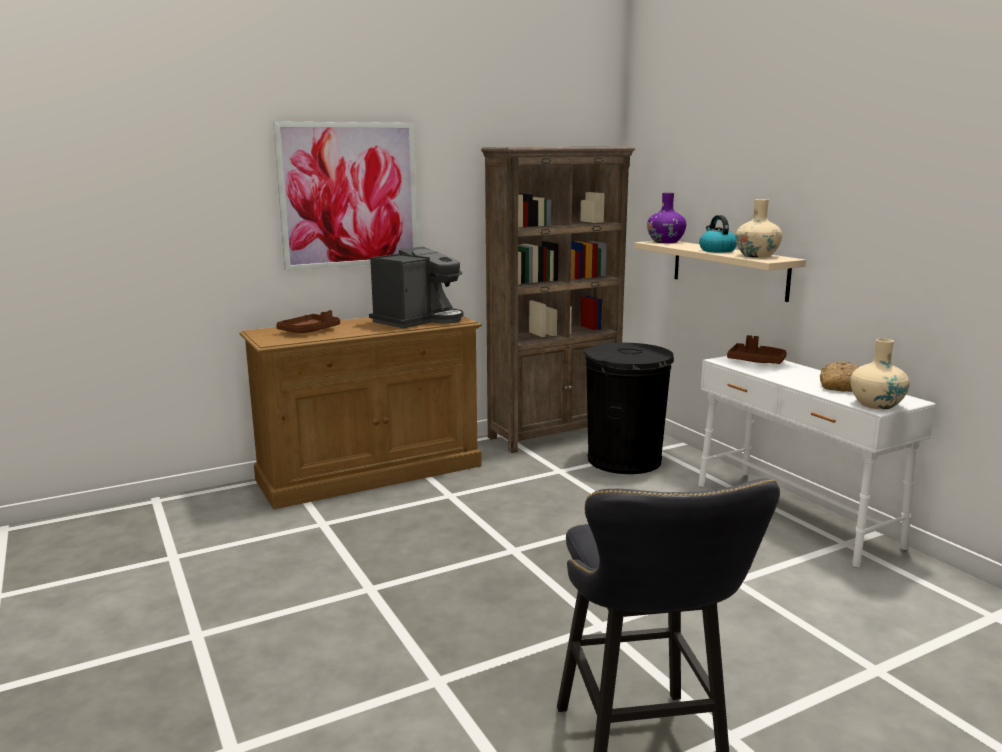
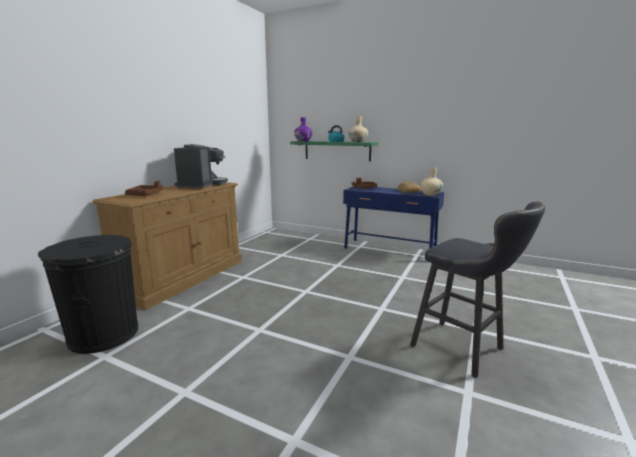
camera: 35 degrees left, 0 degrees up
picture [273,121,418,271] -> none
brown bookcase [481,147,635,453] -> none
black trash can [584,343,674,474] -> black trash can moved to [38,235,138,354]
beige shelf [634,241,806,302] -> green shelf [290,141,378,162]
white console table [698,356,936,567] -> blue console table [343,186,444,249]

